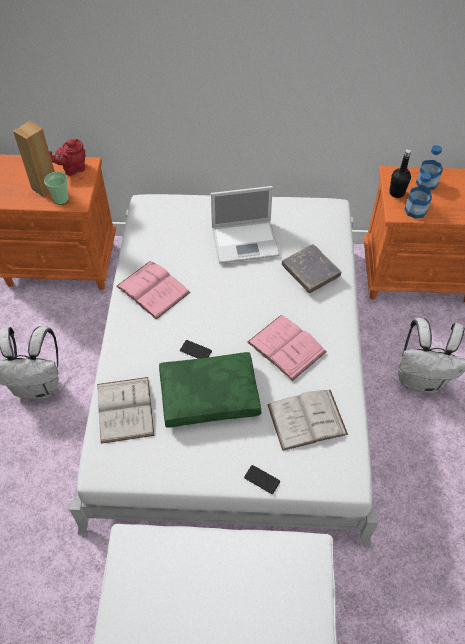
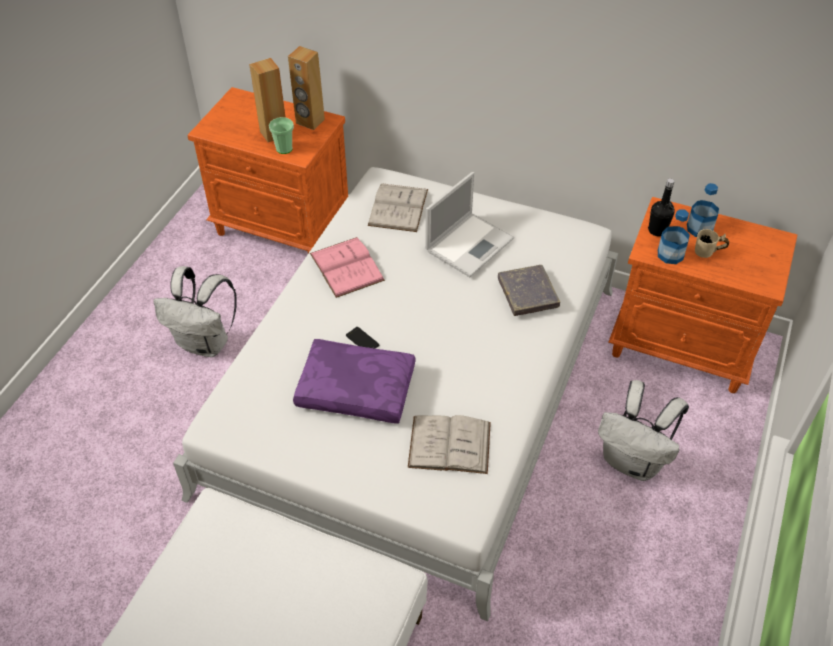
camera: 20 degrees right, 5 degrees down
red teapot [49,139,85,176] -> brown speaker [288,46,325,130]
white book [97,377,155,444] -> white book moved to [368,183,428,232]
green pillow [159,352,262,428] -> purple pillow [293,339,415,424]
laptop [211,186,280,264] -> laptop turned 60 degrees counterclockwise [425,172,514,277]
phone [244,465,280,494] -> none
pink book [247,315,327,381] -> none
none -> beige mug [695,229,729,258]

